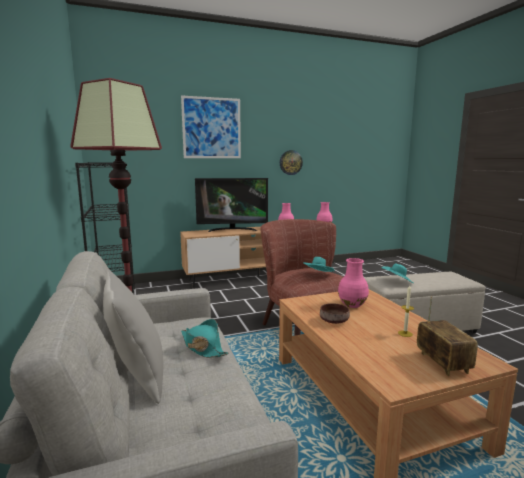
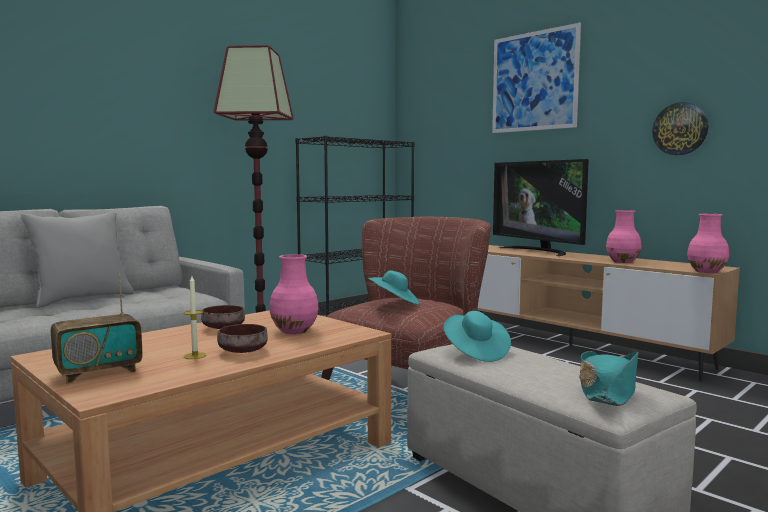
camera: 65 degrees right, 5 degrees down
turquoise hat [181,319,229,358] -> turquoise hat moved to [579,351,638,406]
none -> brown bowl [217,324,268,353]

